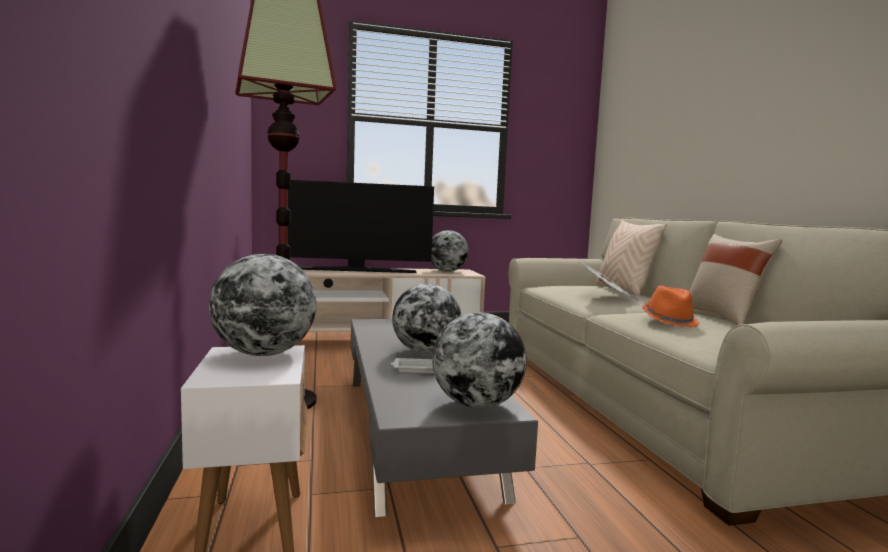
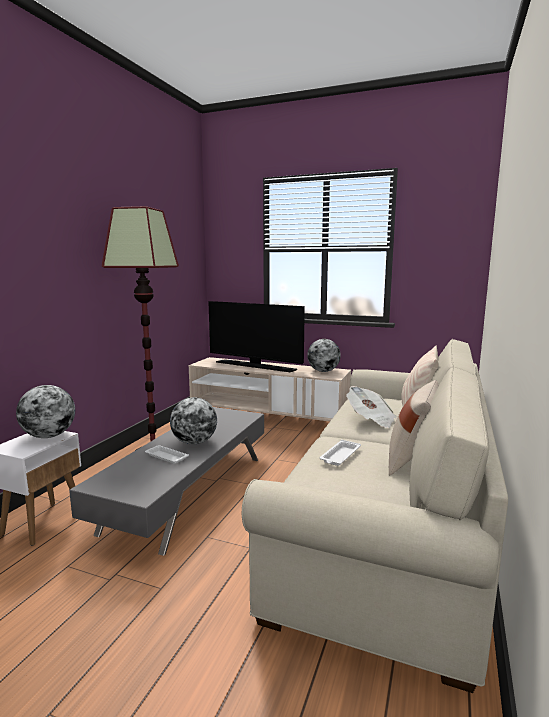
camera: 35 degrees right, 5 degrees up
globe [432,312,527,408] -> none
orange hat [642,286,699,328] -> white tray [320,440,361,466]

